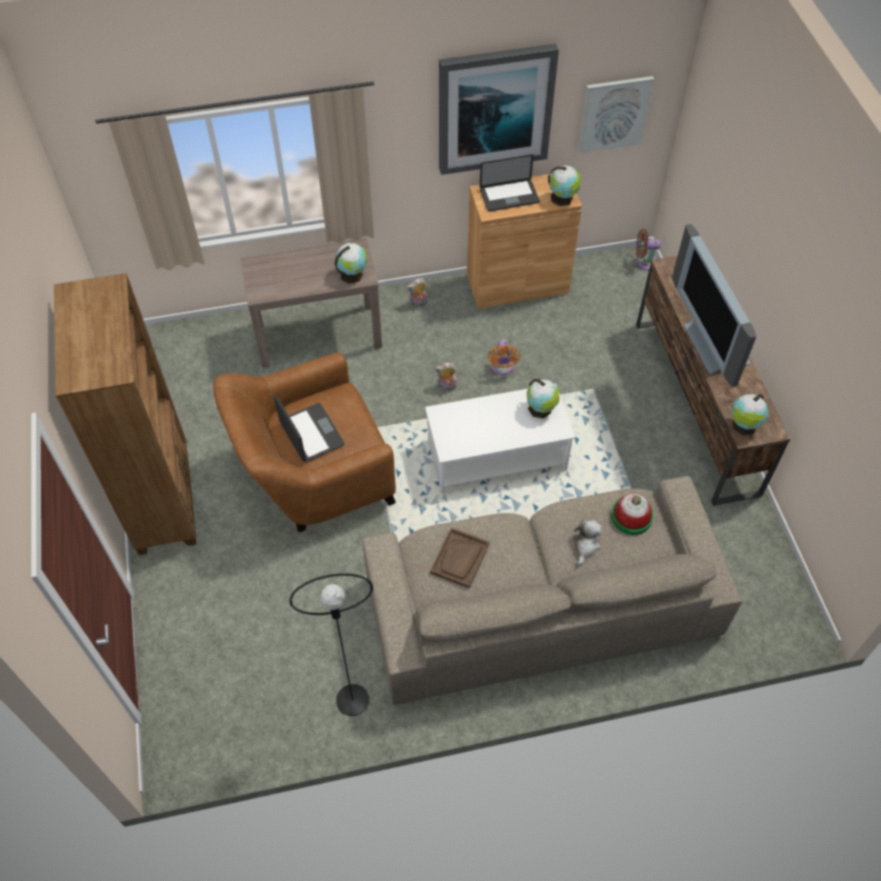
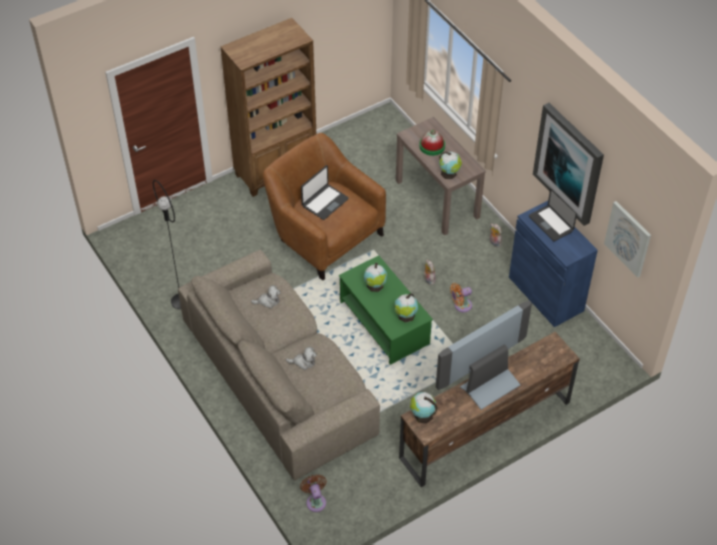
camera: 70 degrees right, 5 degrees down
white coffee table [425,384,575,494] -> green coffee table [339,256,433,365]
brown tray [430,527,490,588] -> plush toy [251,285,281,309]
brown cabinet [467,174,582,309] -> blue cabinet [509,201,598,327]
globe [548,166,581,206] -> globe moved to [364,263,387,292]
hat [611,494,653,535] -> hat moved to [419,129,445,156]
brown fan [636,229,661,271] -> brown fan moved to [300,475,327,512]

